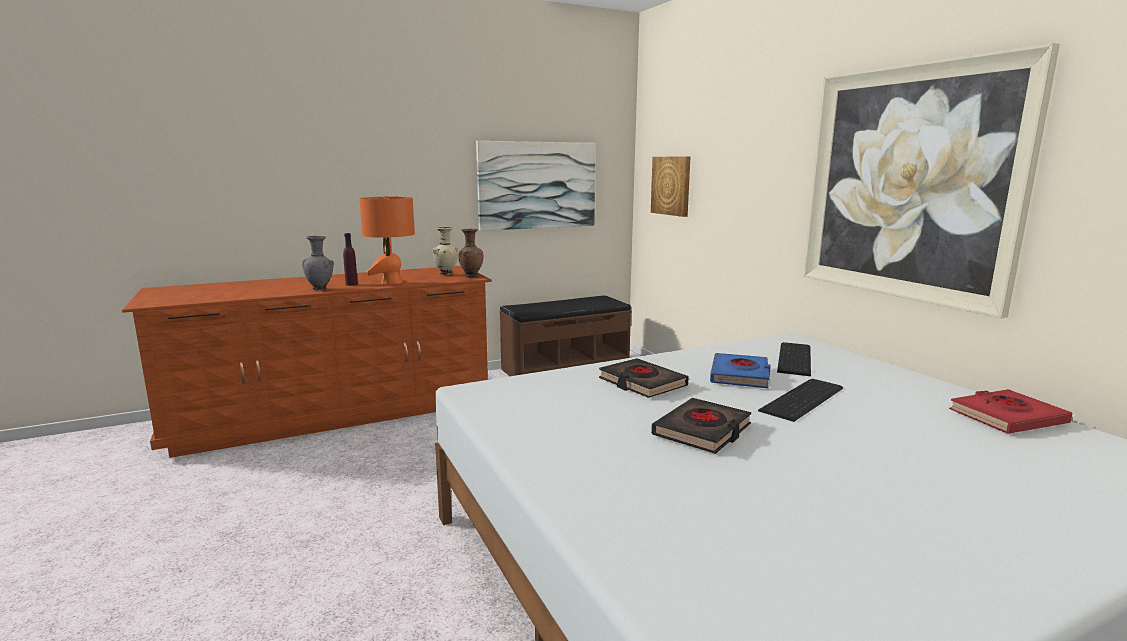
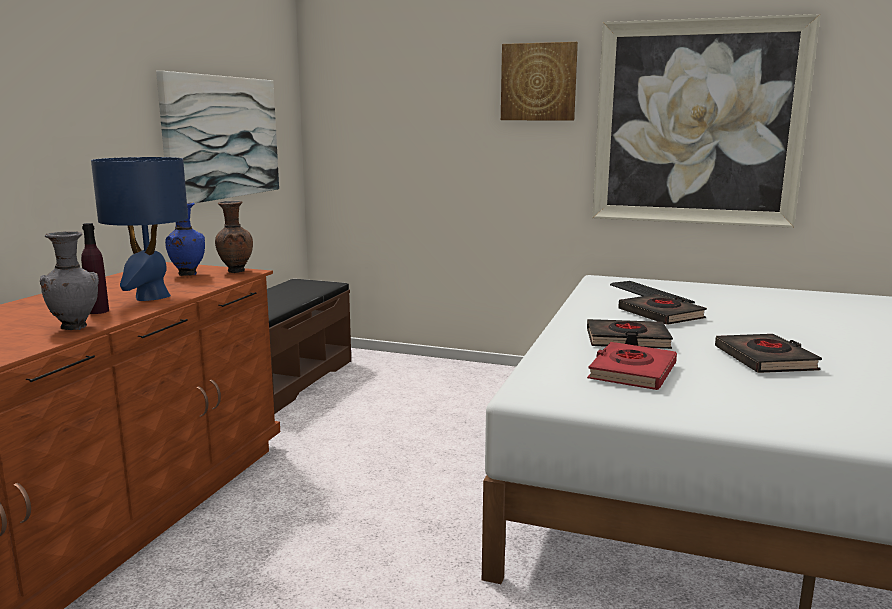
camera: 45 degrees left, 0 degrees up
orange table lamp [359,197,415,284] -> blue table lamp [91,157,188,301]
beige vase [433,227,459,275] -> blue vase [165,202,205,276]
picture [651,156,690,217] -> picture moved to [501,42,578,121]
blue book [710,353,771,388] -> black book [618,294,707,325]
keyboard [758,379,843,422] -> none
red book [949,389,1072,434] -> red book moved to [587,342,677,390]

